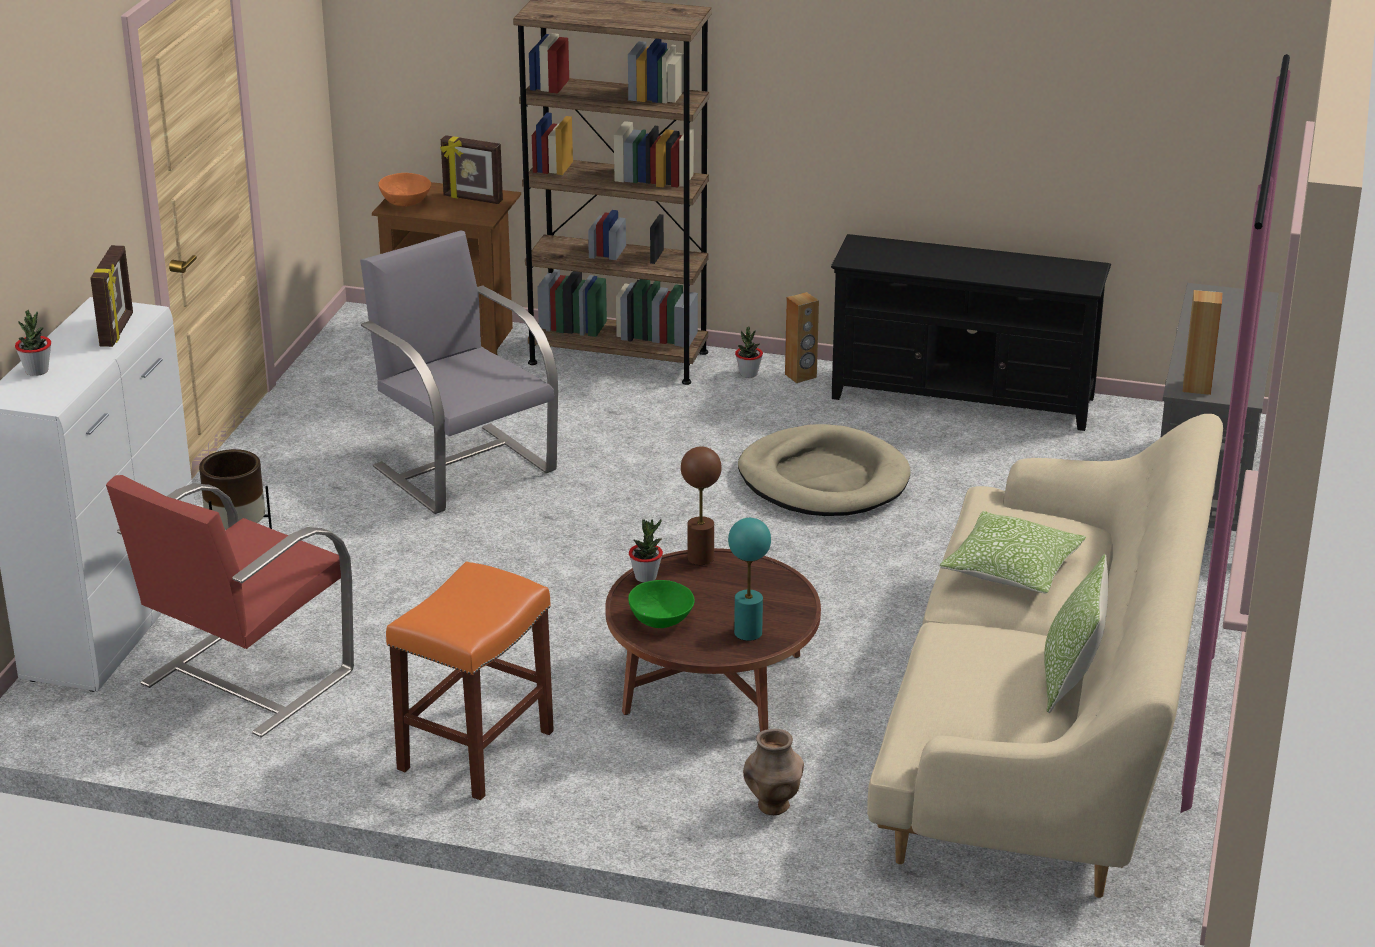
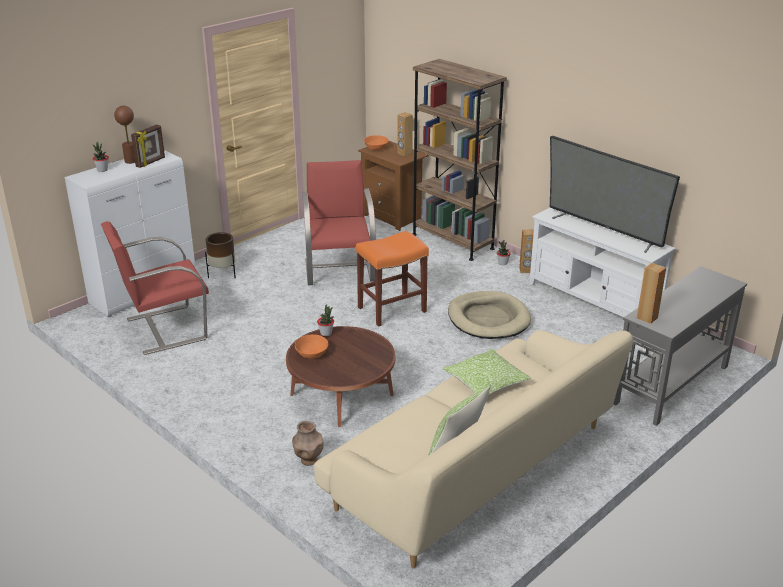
camera: 30 degrees right, 0 degrees up
grey armchair [360,230,558,514] -> red armchair [302,160,376,285]
orange stool [386,562,554,800] -> orange stool moved to [356,231,429,327]
picture frame [440,135,503,204] -> brown speaker [397,112,413,156]
green bowl [628,580,695,628] -> orange bowl [295,335,328,359]
brown table lamp [681,446,722,565] -> brown table lamp moved to [114,106,135,164]
turquoise table lamp [728,518,771,641] -> none
black tv stand [831,234,1111,431] -> white tv stand [529,208,676,317]
none -> television [550,136,680,253]

